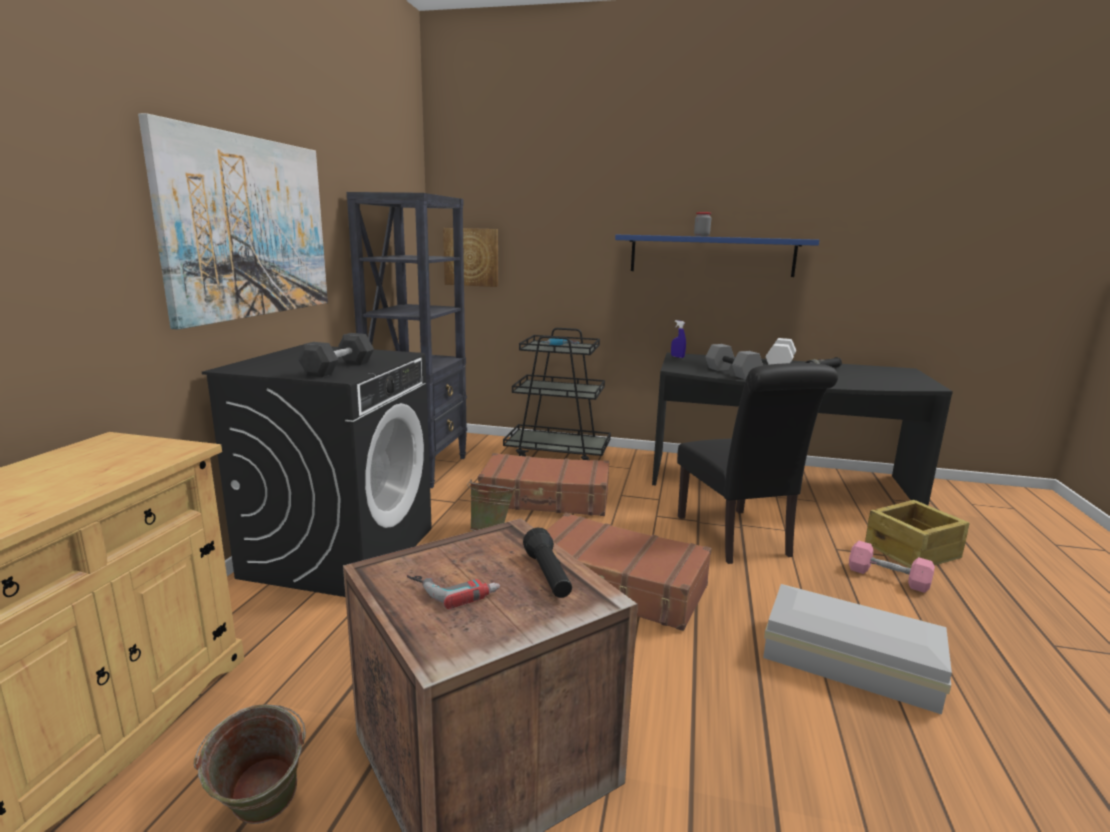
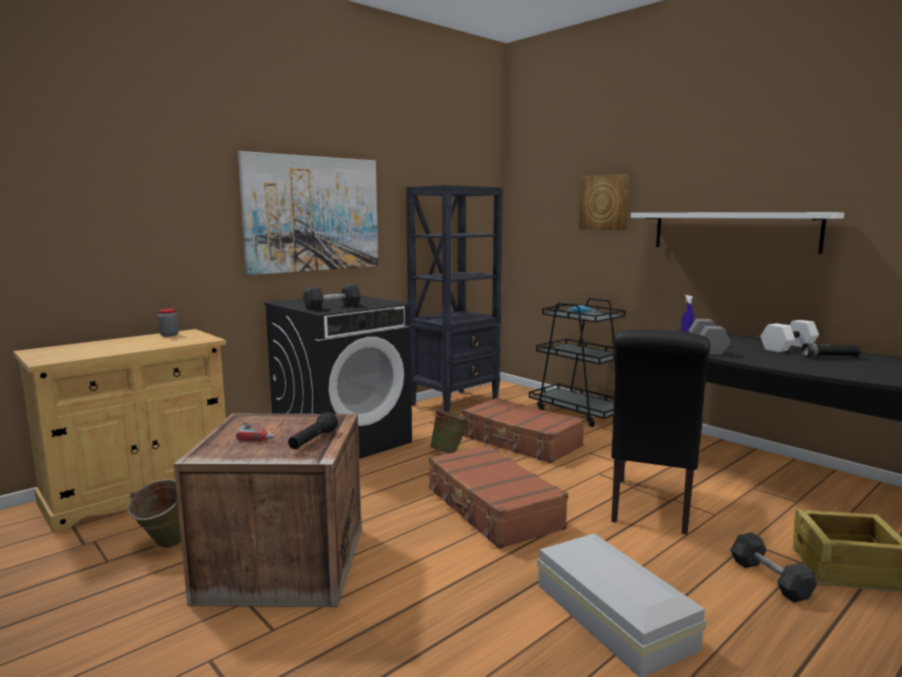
camera: 35 degrees right, 5 degrees down
picture [443,228,498,287] -> picture moved to [579,174,629,230]
blue shelf [615,235,819,277] -> white shelf [631,212,844,254]
jar [694,212,711,236] -> jar moved to [158,309,179,337]
pink dumbbell [849,541,935,593] -> grey dumbbell [730,532,817,603]

